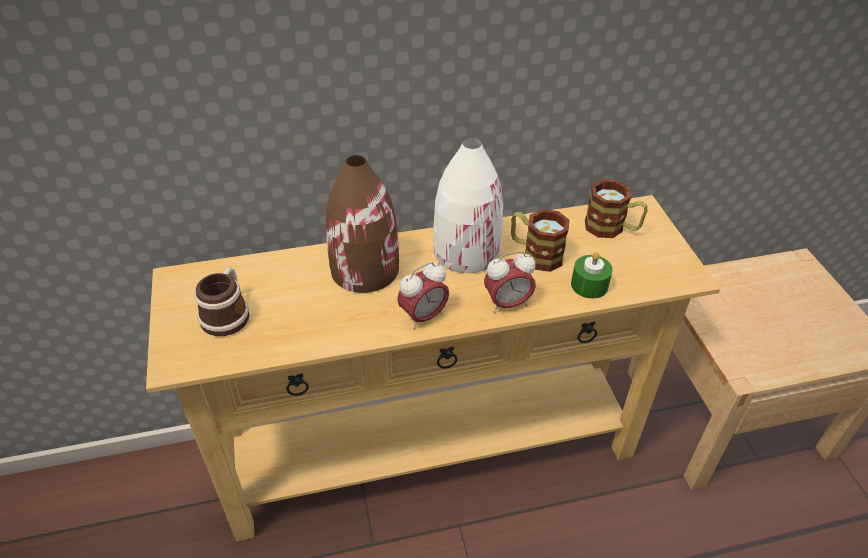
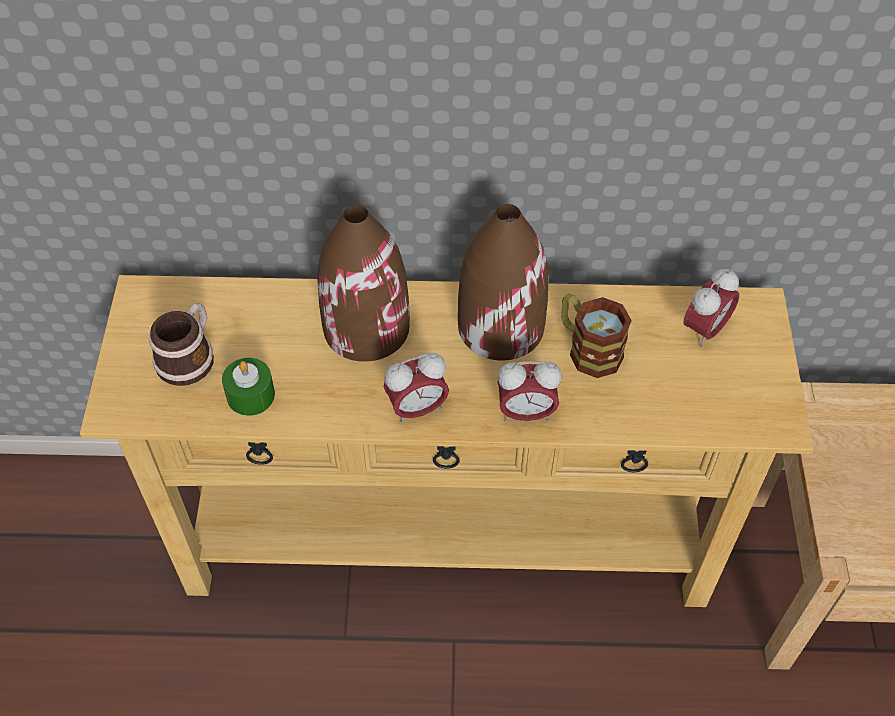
camera: 15 degrees right, 10 degrees up
white vase [433,138,503,273] -> brown vase [458,204,549,360]
green candle [571,252,613,299] -> green candle moved to [222,358,275,416]
mug [585,179,648,238] -> alarm clock [683,268,739,348]

